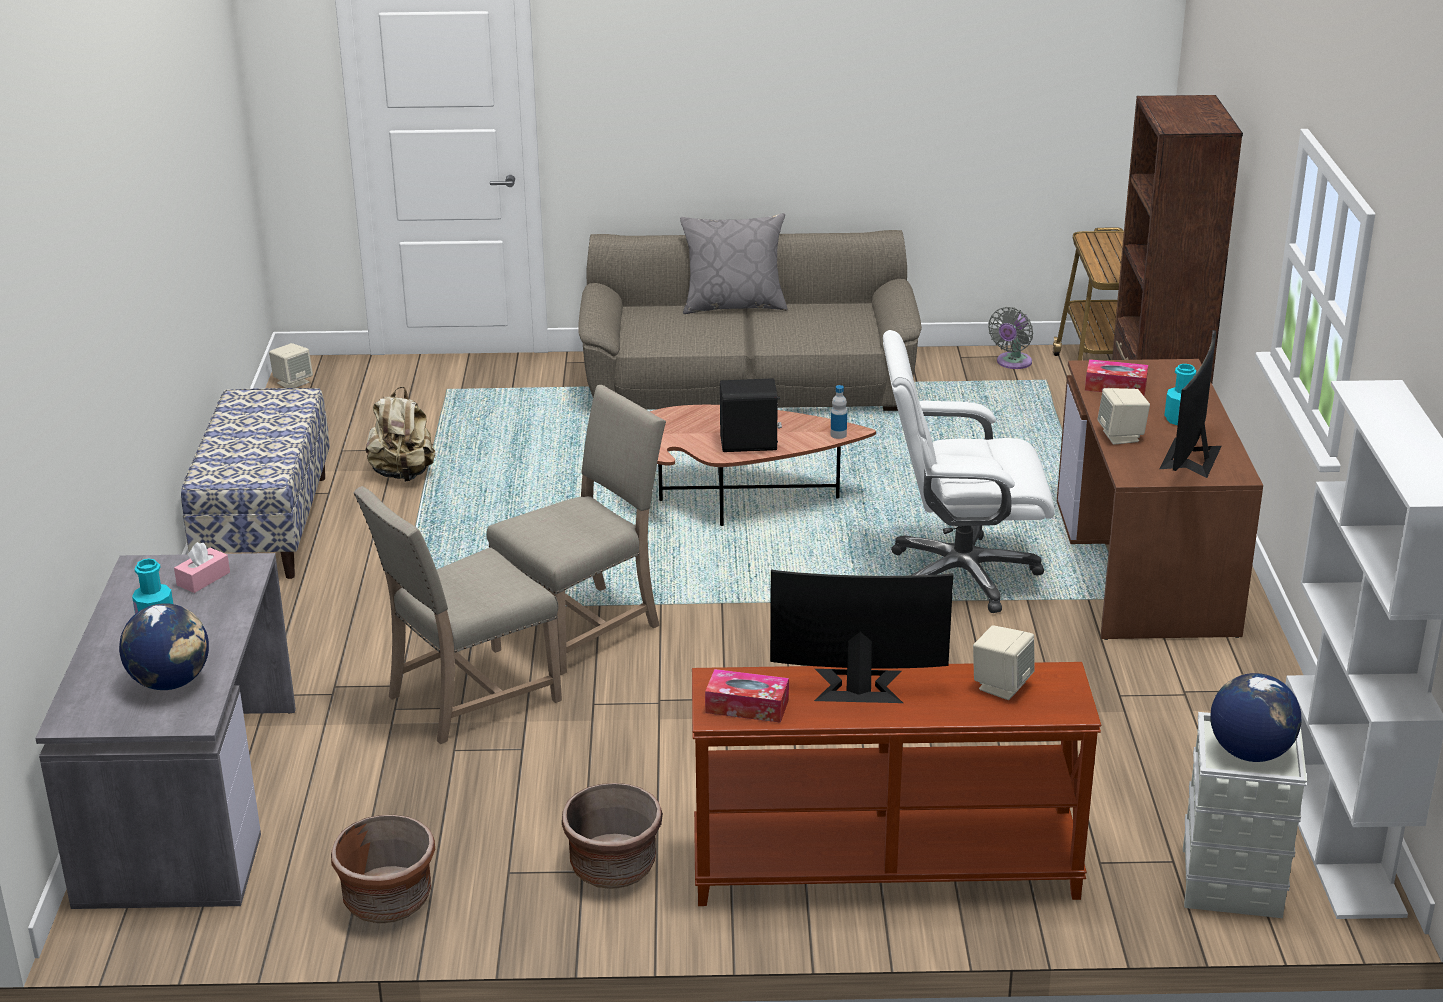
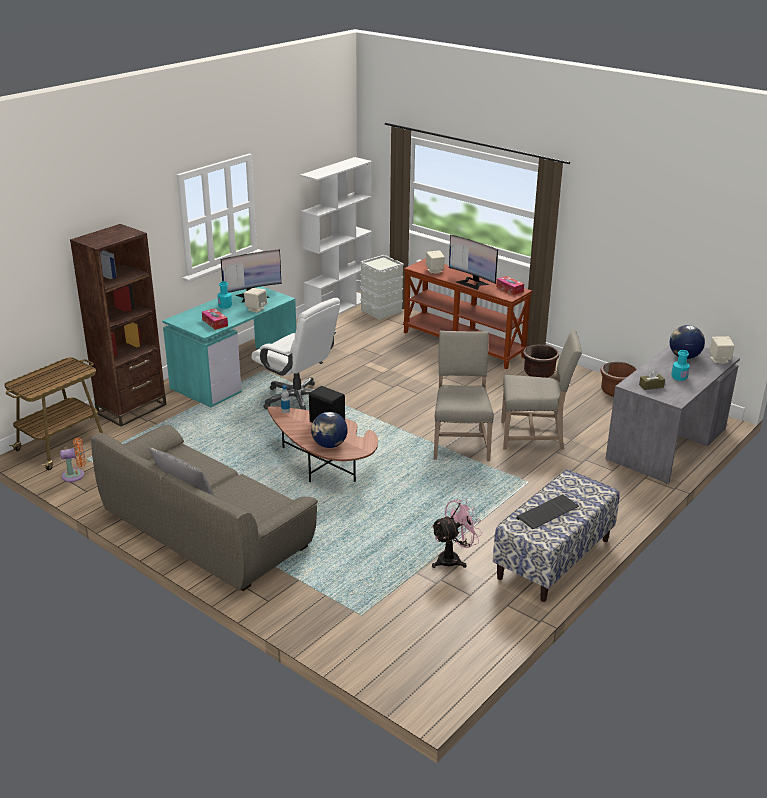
camera: 140 degrees left, 0 degrees up
pink tissue box [174,542,230,593] -> brown tissue box [639,370,665,390]
beige speaker [269,343,313,388] -> beige speaker moved to [709,336,735,364]
beige backpack [366,386,435,482] -> pink fan [431,499,483,568]
beige chair [486,385,666,675] -> beige chair turned 90 degrees clockwise [434,331,494,461]
grey fan [988,307,1033,369] -> orange fan [60,438,86,482]
brown desk [1057,359,1263,640] -> turquoise desk [162,286,296,407]
globe [1210,673,1301,762] -> globe moved to [311,412,348,448]
none -> keyboard [516,494,579,529]

